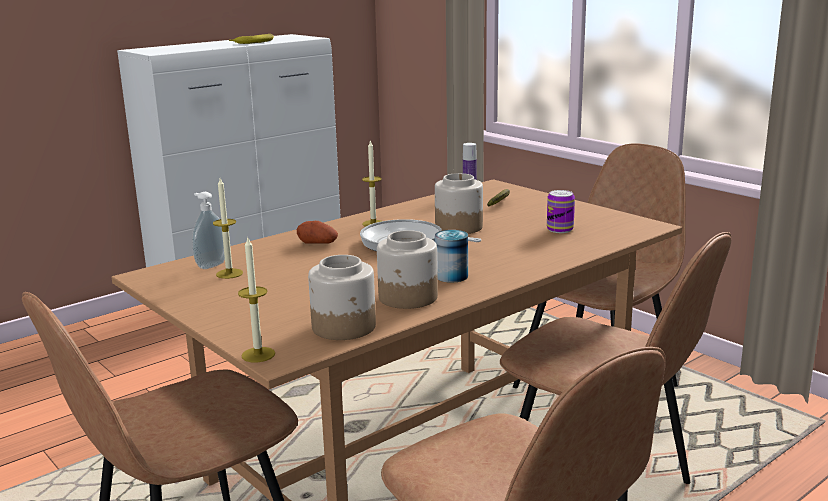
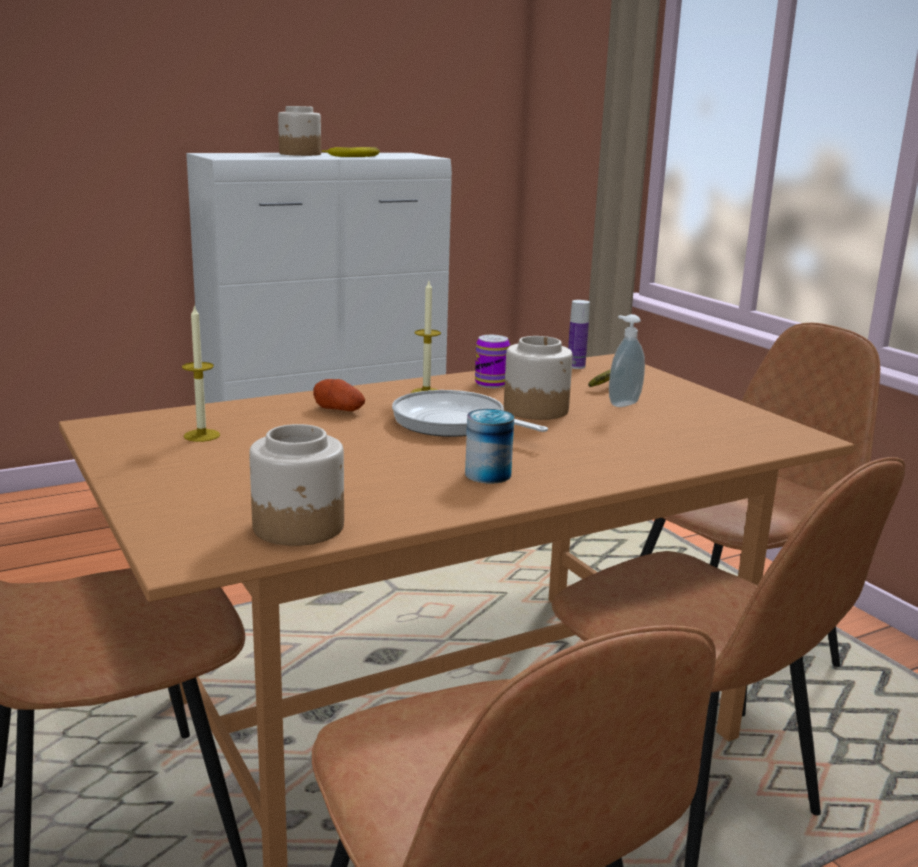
camera: 10 degrees right, 0 degrees up
soap dispenser [192,192,225,269] -> soap dispenser moved to [609,314,645,407]
candle [238,236,275,362] -> none
jar [377,230,438,309] -> jar moved to [278,106,321,156]
can [547,190,575,233] -> can moved to [475,335,510,388]

